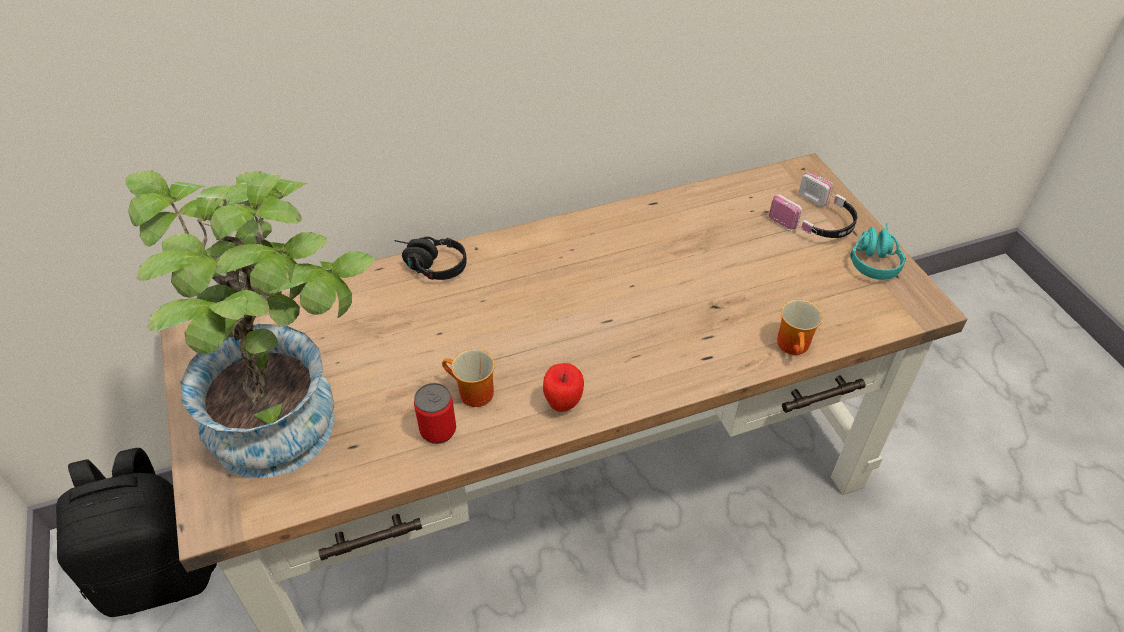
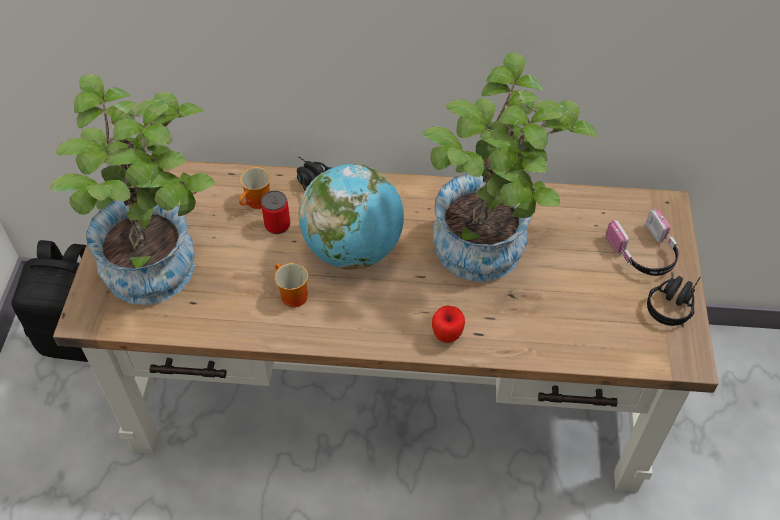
camera: 25 degrees right, 5 degrees up
can [414,383,456,444] -> can moved to [261,191,290,234]
apple [543,363,584,412] -> apple moved to [432,305,465,343]
mug [777,299,823,355] -> mug moved to [239,167,271,209]
turquoise headphones [850,223,906,280] -> black headphones [647,276,701,326]
none -> globe [298,164,404,269]
none -> potted plant [423,52,598,281]

